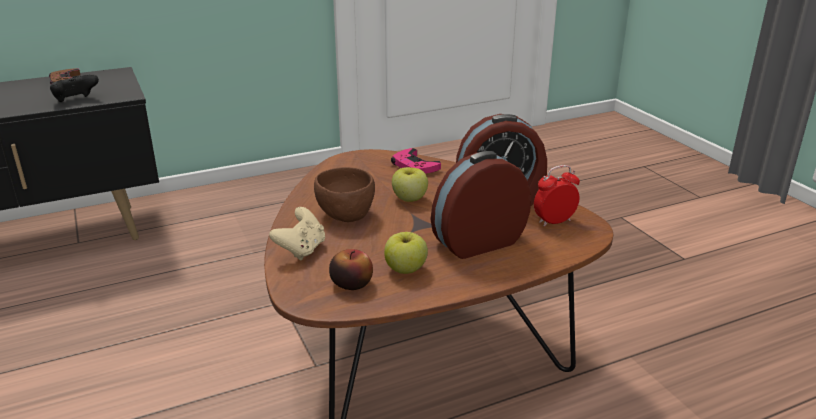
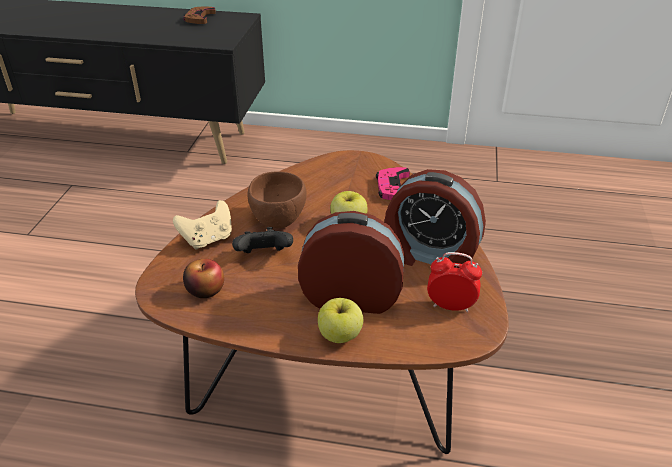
camera: 35 degrees right, 10 degrees up
black game controller [50,74,99,102] -> black game controller moved to [232,227,293,253]
apple [384,232,428,274] -> apple moved to [318,298,363,343]

